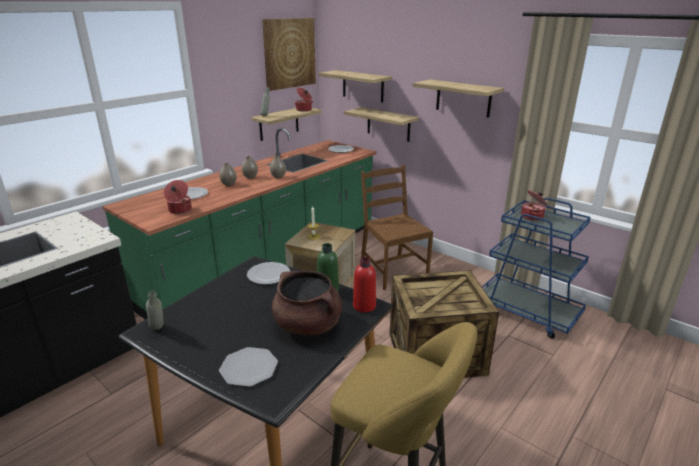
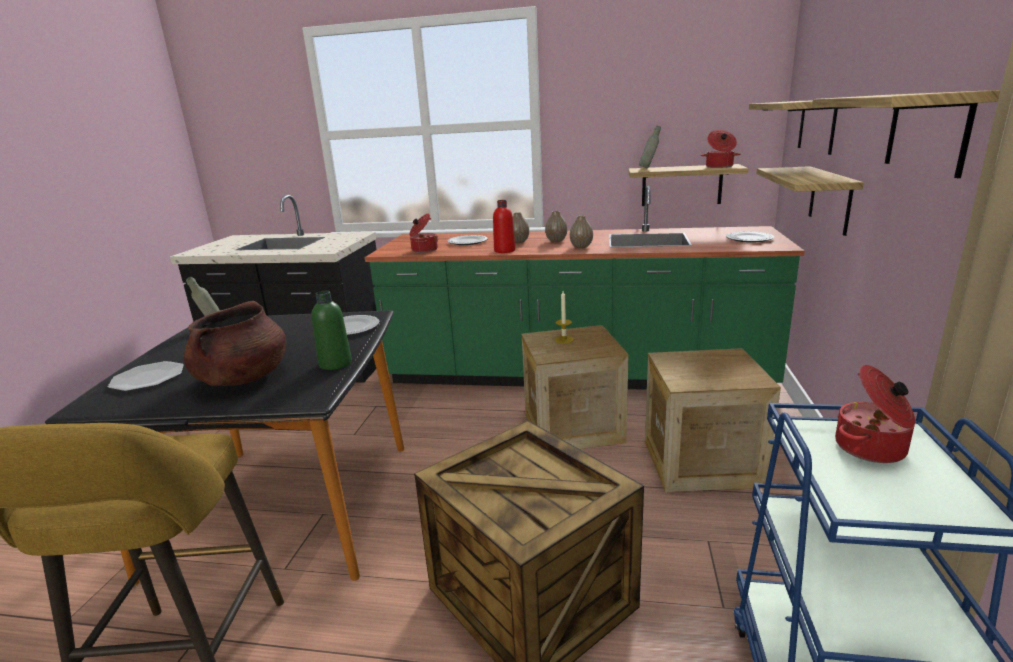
camera: 60 degrees right, 5 degrees down
picture [262,18,316,91] -> none
red bottle [353,257,376,312] -> red bottle moved to [493,200,515,253]
brown chair [361,165,433,291] -> crate [645,348,781,492]

